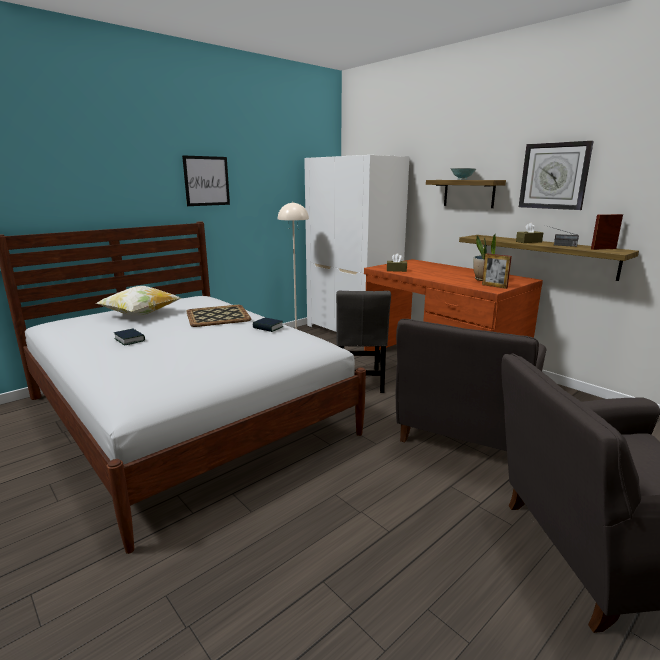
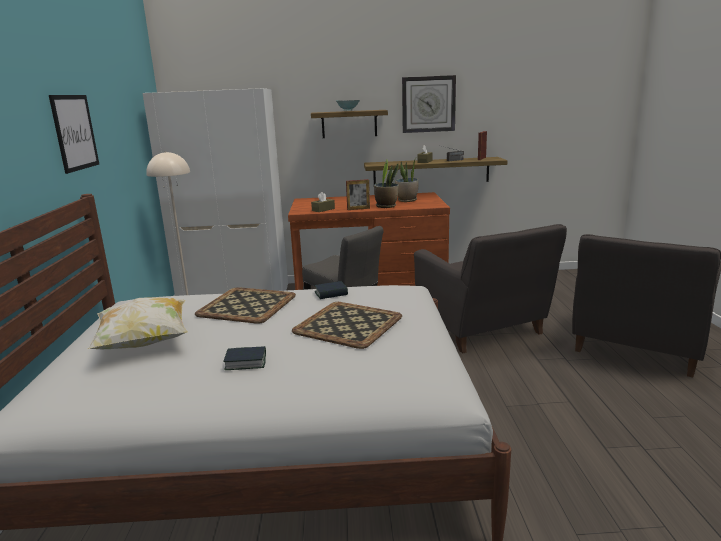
camera: 50 degrees left, 0 degrees up
picture frame [482,253,512,289] -> picture frame moved to [346,179,370,210]
none -> tray [292,302,402,349]
none -> potted plant [374,160,399,208]

